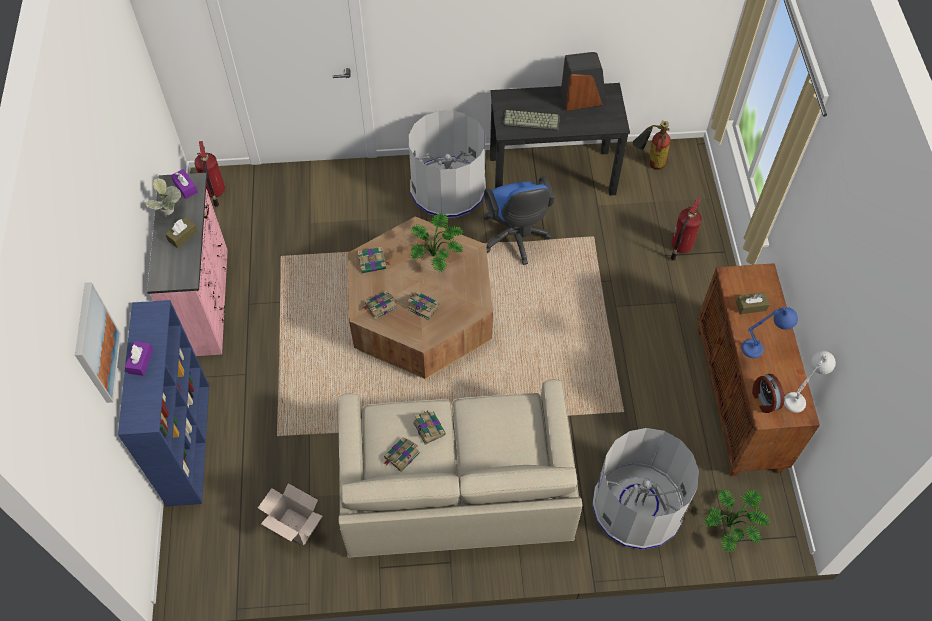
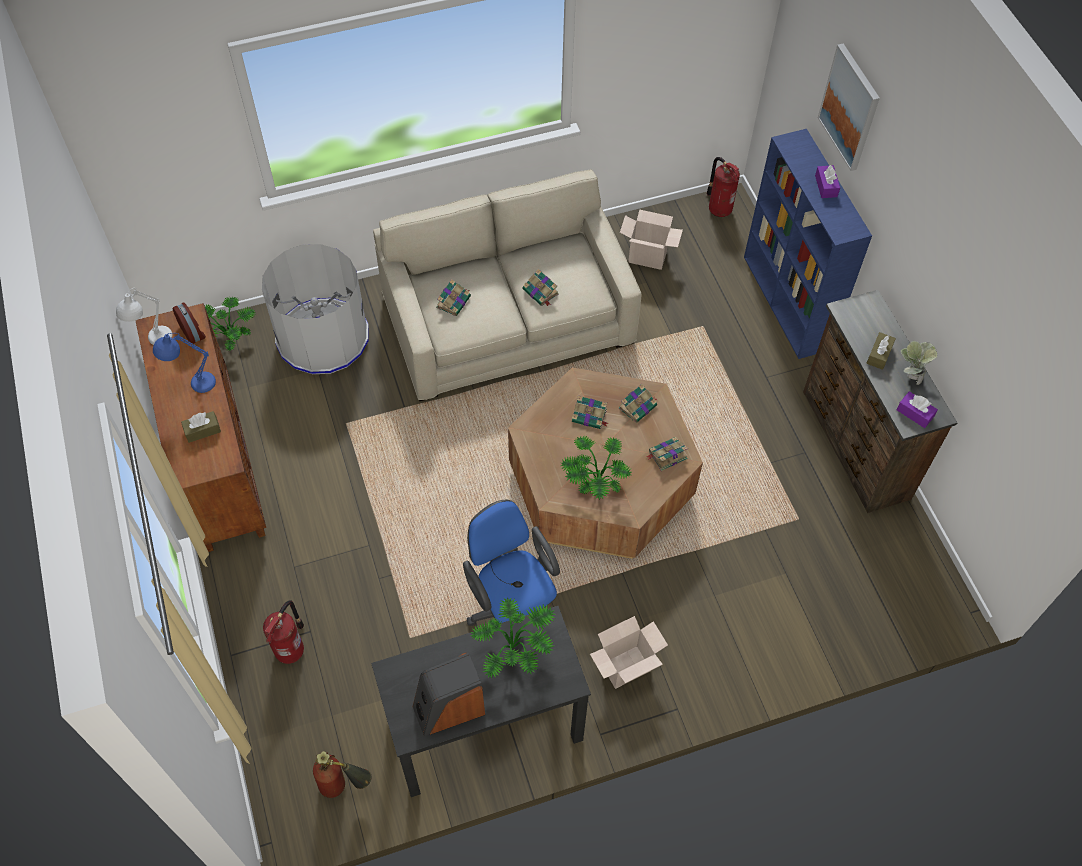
camera: 165 degrees right, 0 degrees up
pink dresser [147,173,228,356] -> brown dresser [803,290,958,513]
fire extinguisher [195,141,225,207] -> fire extinguisher moved to [707,157,740,217]
book [384,437,420,472] -> book moved to [436,279,471,316]
grey trash can [409,110,486,218] -> cardboard box [590,616,668,689]
keyboard [503,110,560,131] -> potted plant [471,597,556,678]

